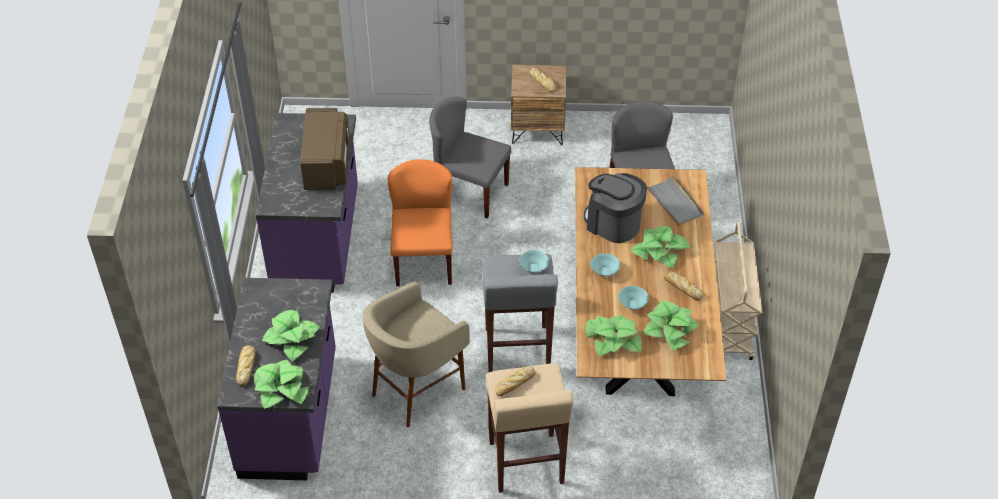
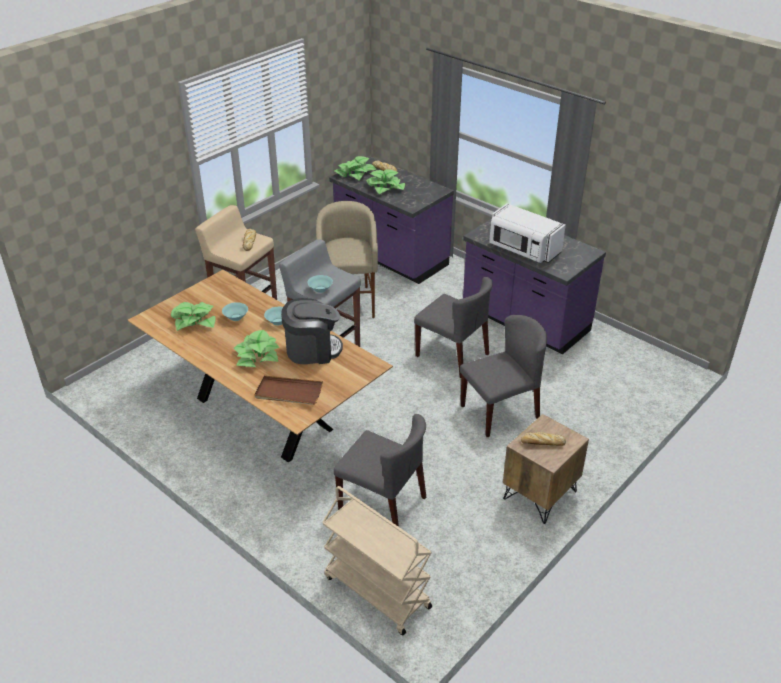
camera: 130 degrees right, 10 degrees down
brown microwave [300,108,349,190] -> white microwave [489,203,566,263]
orange chair [387,159,453,286] -> grey chair [414,277,493,378]
potted plant [585,315,642,357] -> none
grey tray [647,175,704,226] -> brown tray [255,376,323,405]
bread [664,272,703,300] -> none
beige cart [714,222,762,360] -> beige cart moved to [322,486,432,635]

